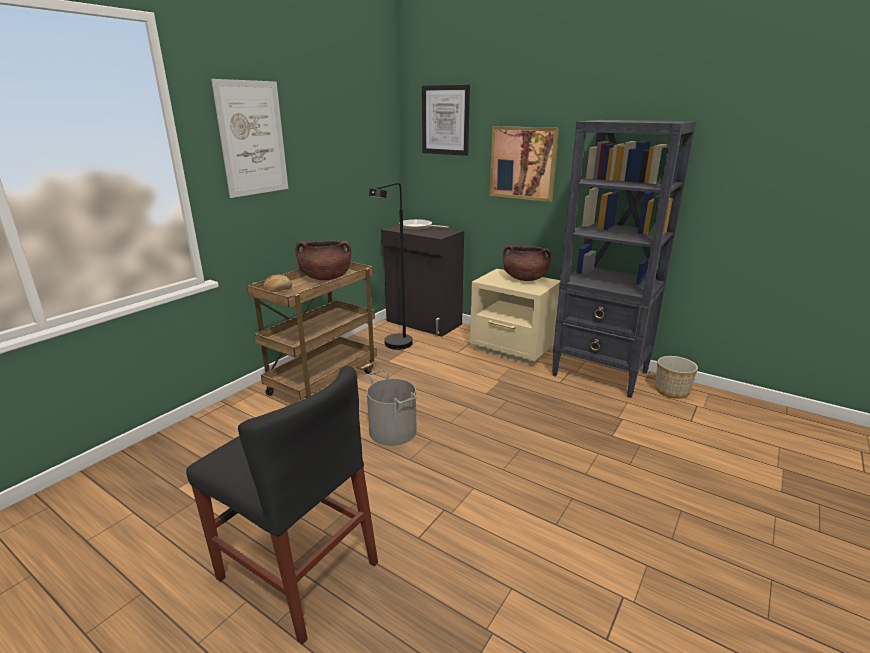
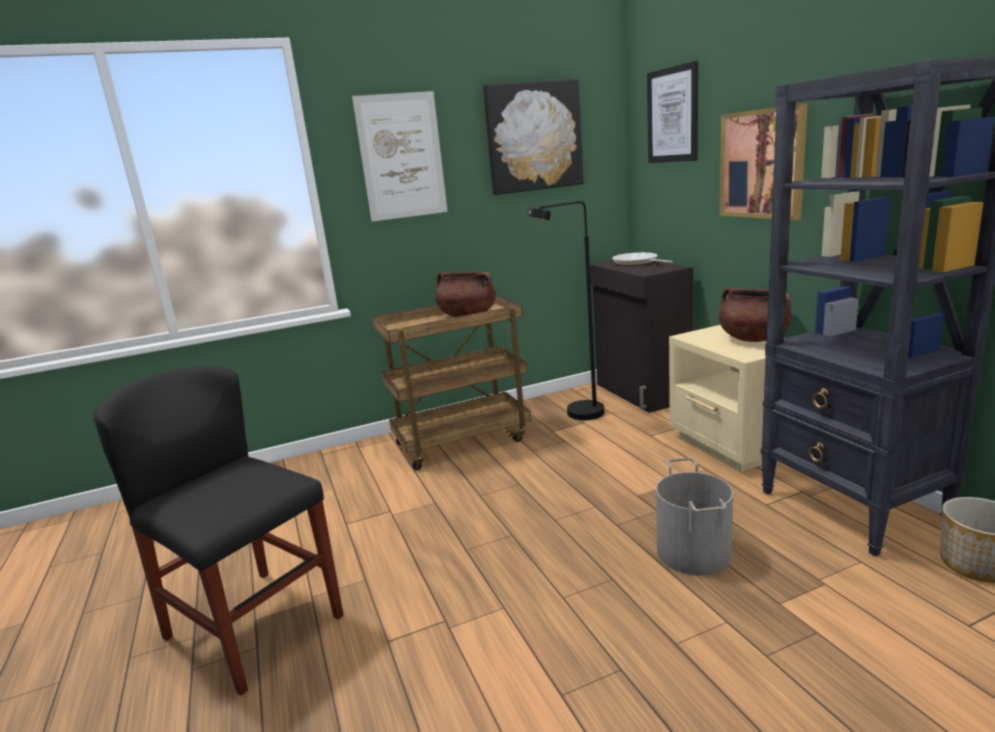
camera: 35 degrees right, 5 degrees down
black chair [186,366,378,645] -> black chair turned 150 degrees clockwise [94,366,344,696]
bread [264,275,292,292] -> none
grey bucket [367,370,417,446] -> grey bucket moved to [656,458,733,575]
none -> picture [483,79,584,195]

